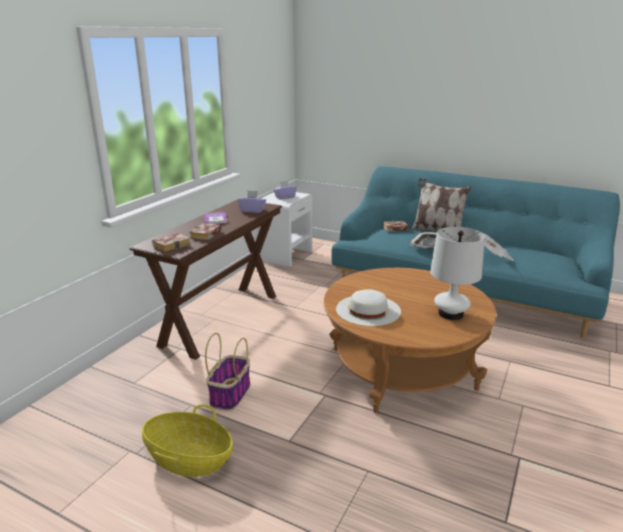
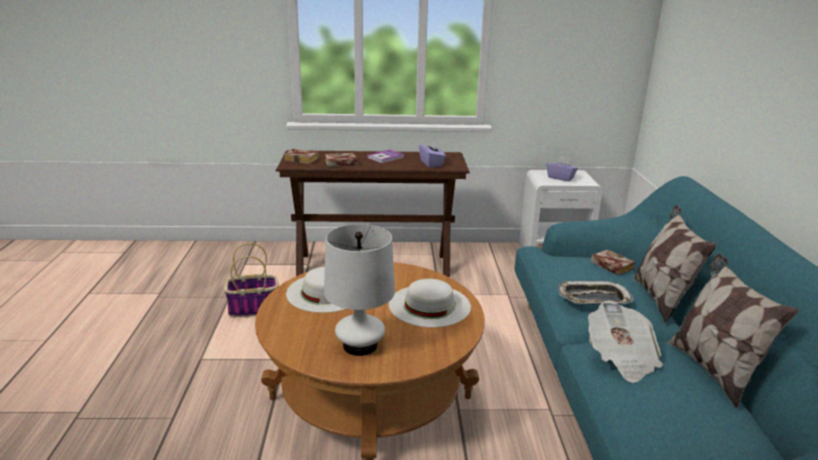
camera: 60 degrees right, 0 degrees up
basket [142,405,233,477] -> none
none -> white hat [389,279,471,328]
none -> pillow [668,254,799,408]

